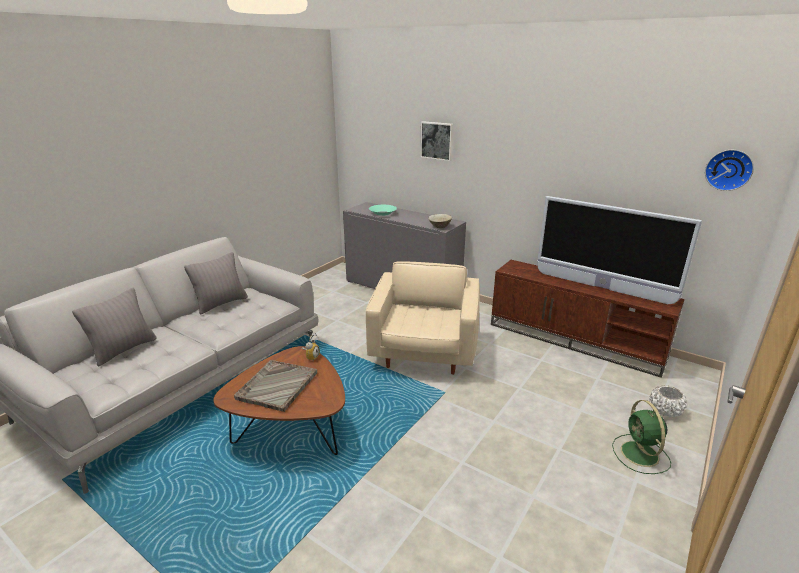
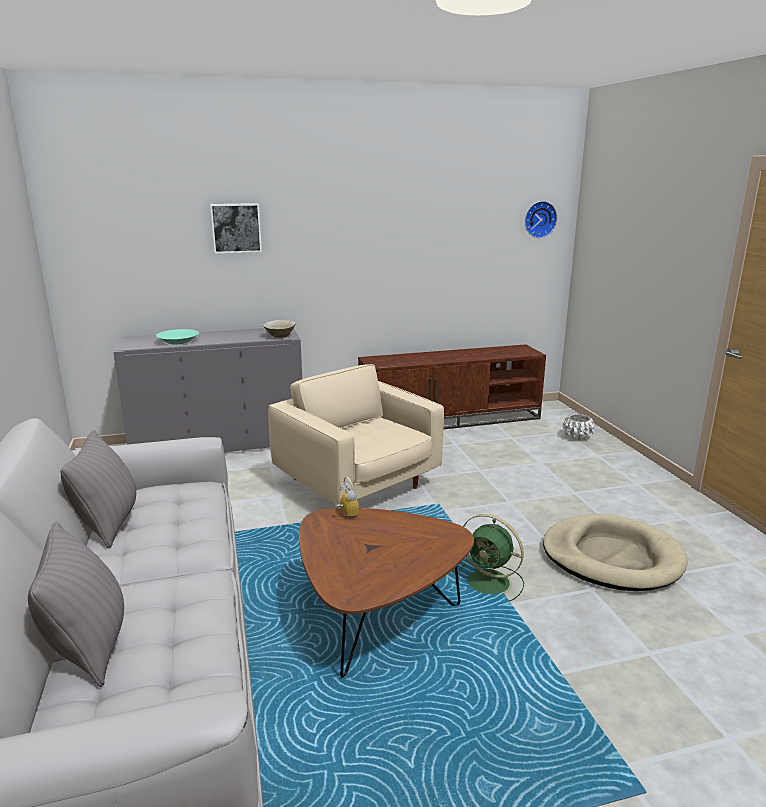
camera: 50 degrees left, 5 degrees down
grey tray [234,360,317,412] -> none
television [537,196,702,304] -> none
green fan [612,400,671,474] -> green fan moved to [455,514,524,601]
none -> beige dog bed [543,514,688,591]

